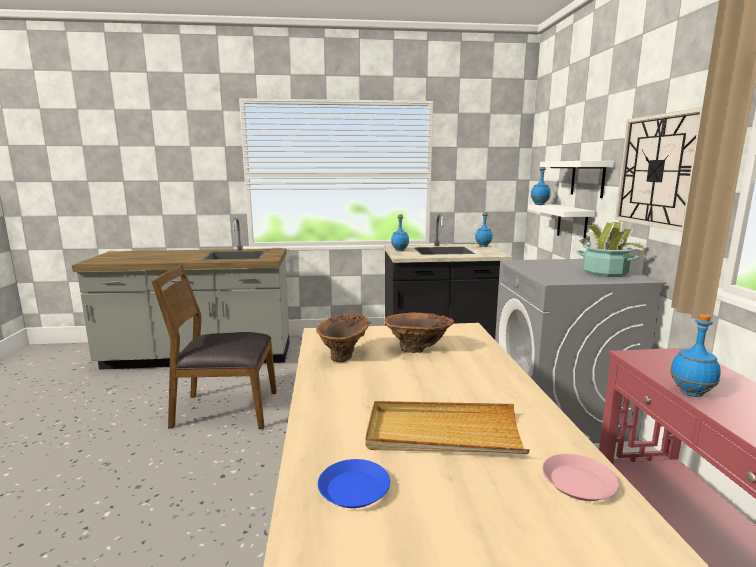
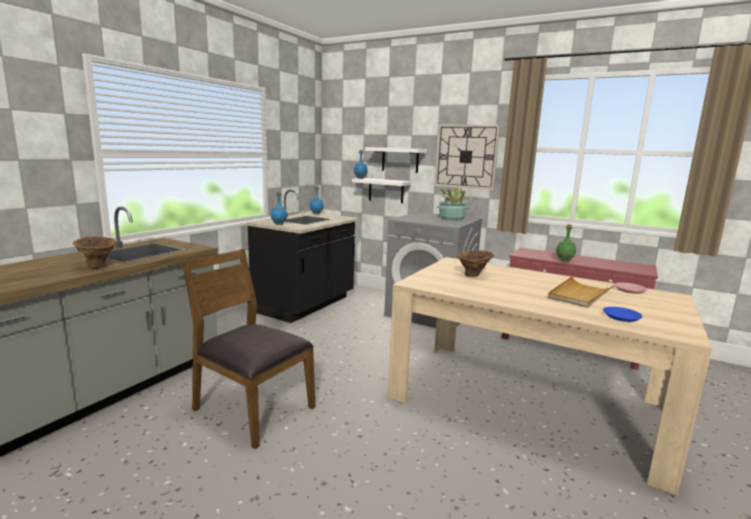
camera: 55 degrees left, 0 degrees up
brown chair [151,265,277,429] -> brown chair turned 90 degrees clockwise [182,249,315,449]
brown vase [316,313,371,362] -> brown vase moved to [73,237,116,268]
blue bottle [670,314,721,397] -> green bottle [556,224,576,262]

